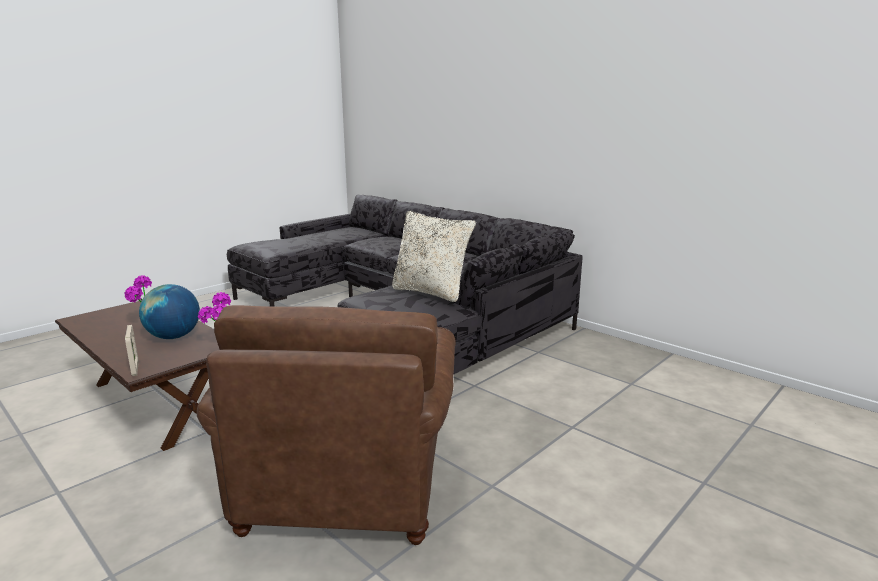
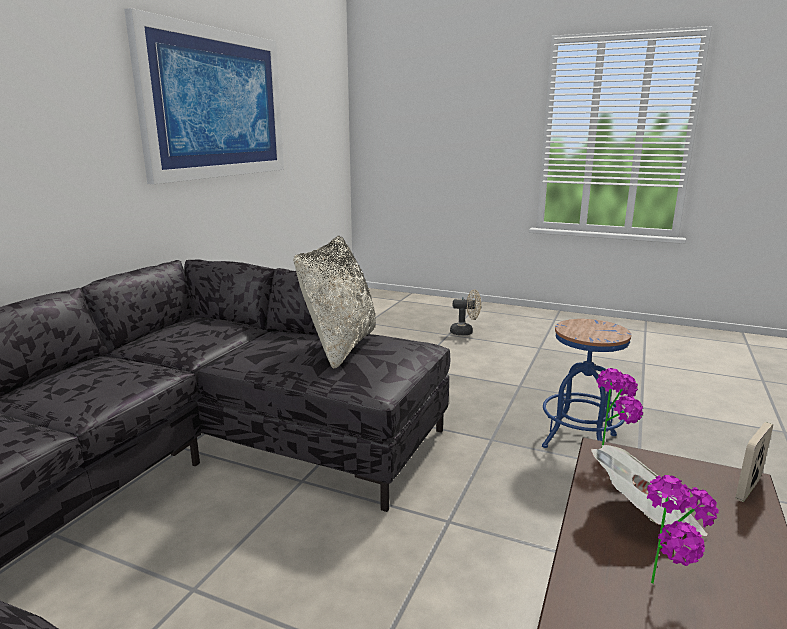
camera: 110 degrees left, 0 degrees up
globe [139,284,200,339] -> newspaper [591,445,708,536]
brown armchair [197,305,456,545] -> blue stool [542,319,631,448]
none -> picture [124,8,284,184]
none -> beige fan [450,289,481,335]

